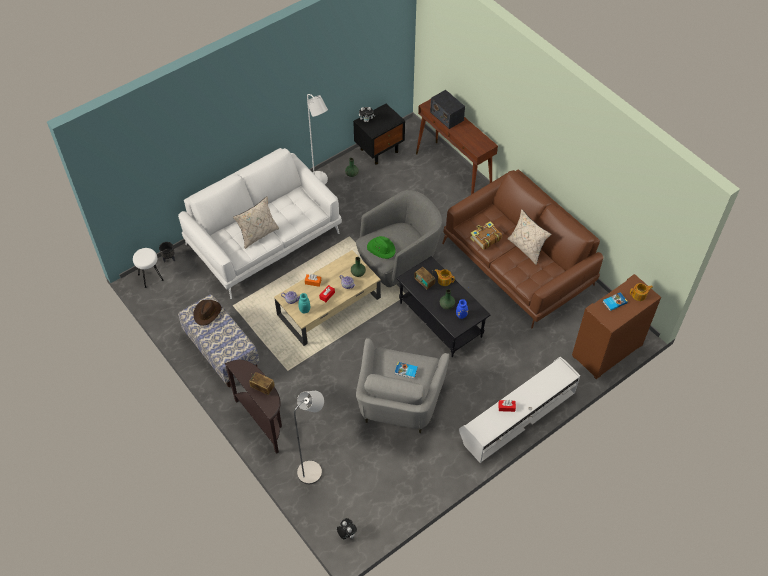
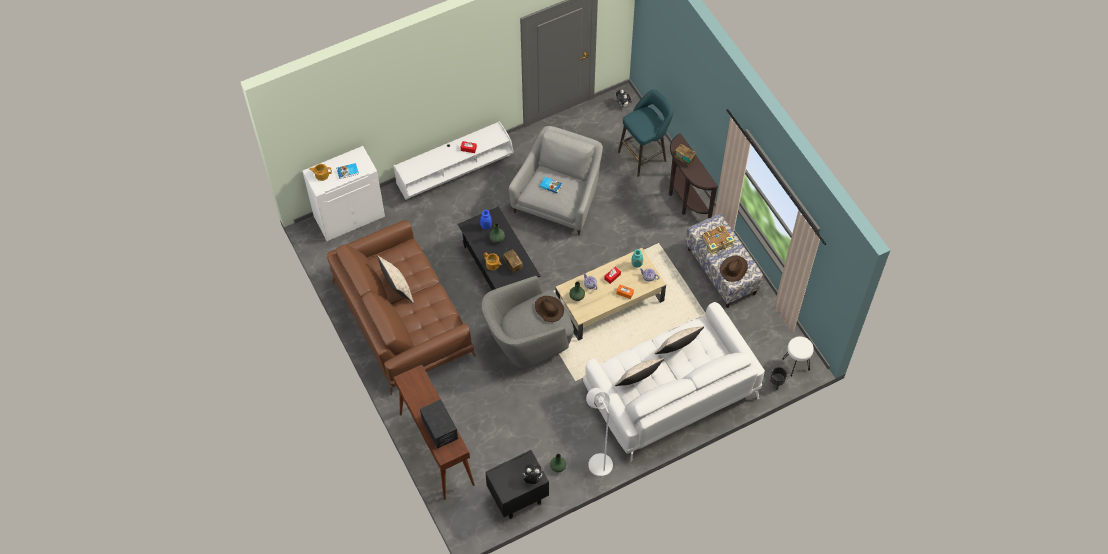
camera: 170 degrees left, 5 degrees up
grey floor lamp [294,391,324,484] -> turquoise stool [618,90,673,177]
green hat [367,236,396,259] -> brown hat [535,296,564,322]
book [470,222,502,250] -> book moved to [702,226,735,255]
brown cabinet [572,274,661,379] -> white cabinet [303,146,385,241]
none -> beige pillow [615,358,664,386]

